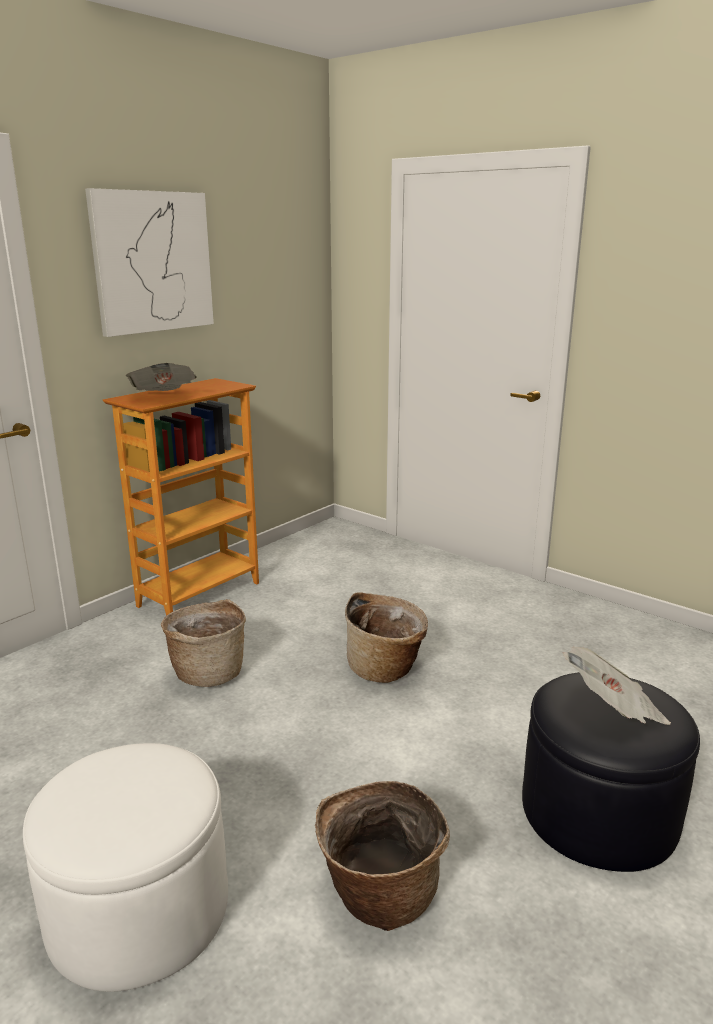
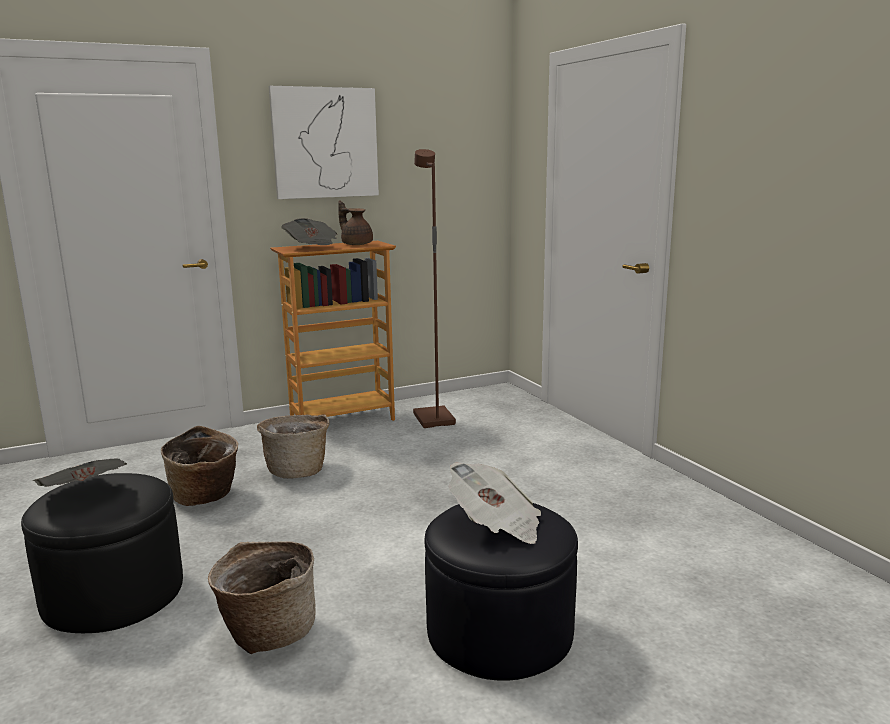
camera: 25 degrees right, 5 degrees down
white ottoman [23,743,228,992] -> black ottoman [21,473,183,633]
basket [345,592,428,683] -> basket moved to [161,426,238,506]
none -> newspaper [32,458,127,487]
none -> brown teapot [338,200,373,245]
none -> brown floor lamp [413,149,456,428]

